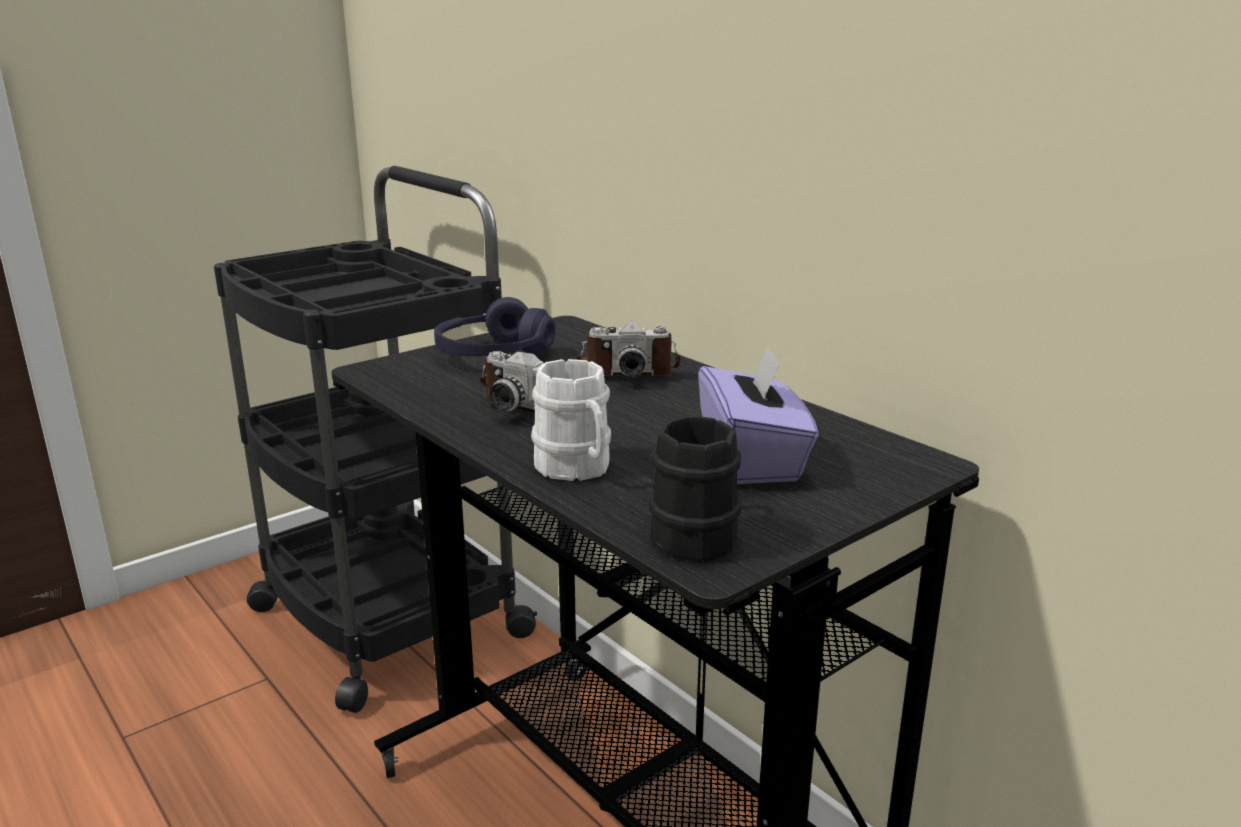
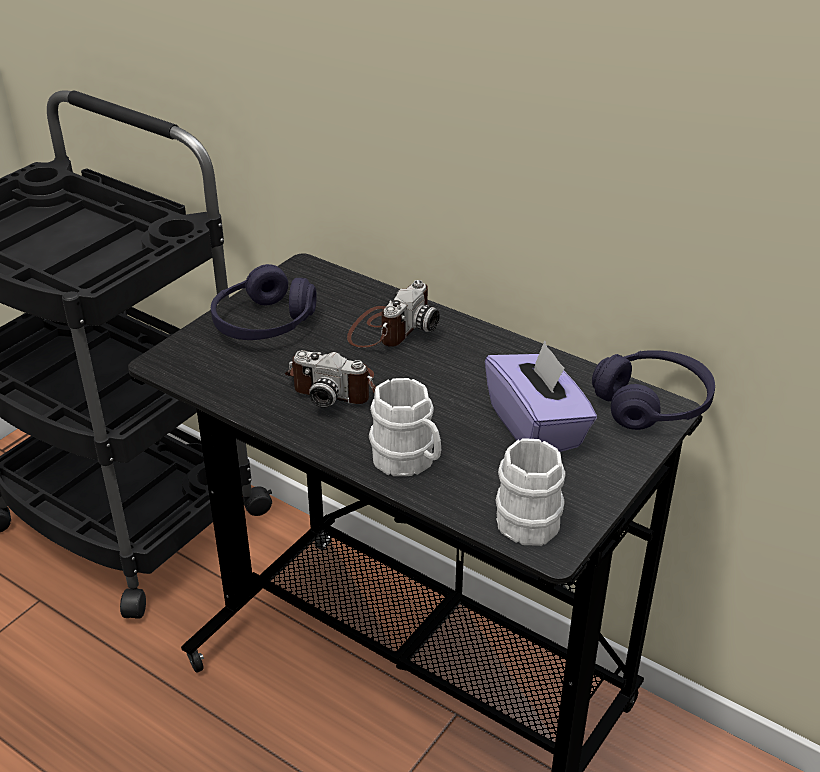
camera: 15 degrees left, 15 degrees up
camera [575,322,681,377] -> camera turned 45 degrees counterclockwise [347,280,440,348]
black mug [649,415,742,562] -> white mug [496,438,565,546]
none -> purple headphones [592,350,715,430]

